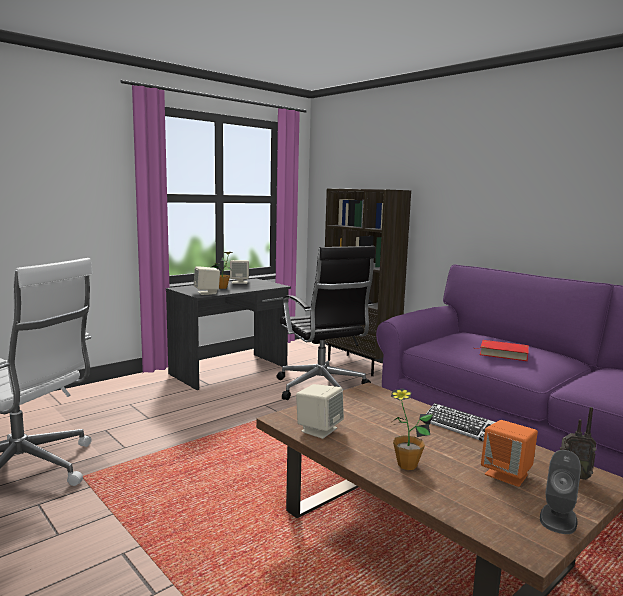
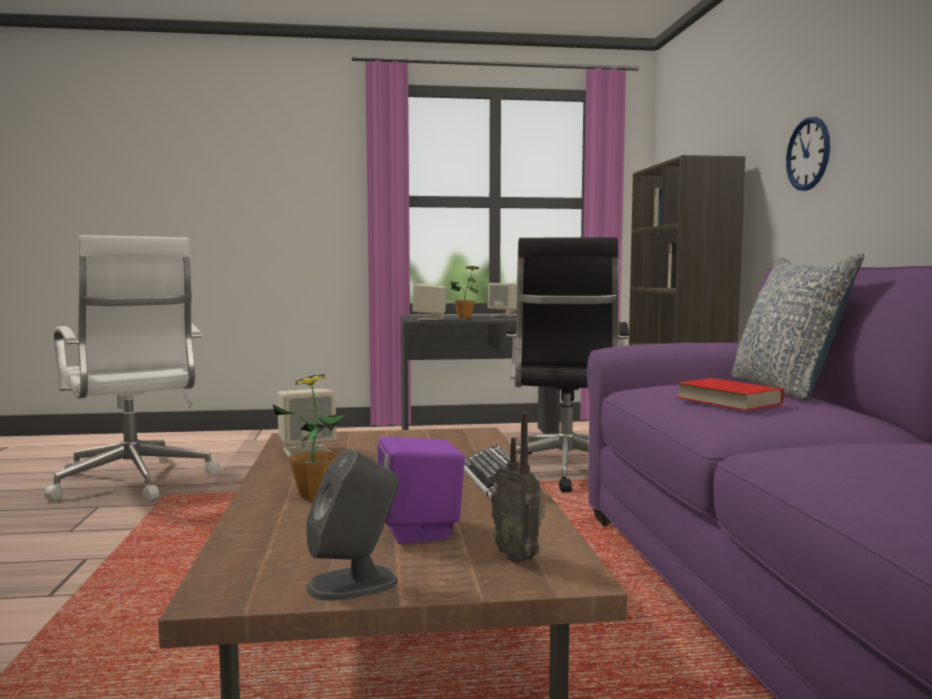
camera: 35 degrees right, 5 degrees down
orange speaker [481,420,538,487] -> purple speaker [376,437,465,544]
none -> pillow [731,253,864,401]
none -> wall clock [786,117,830,191]

